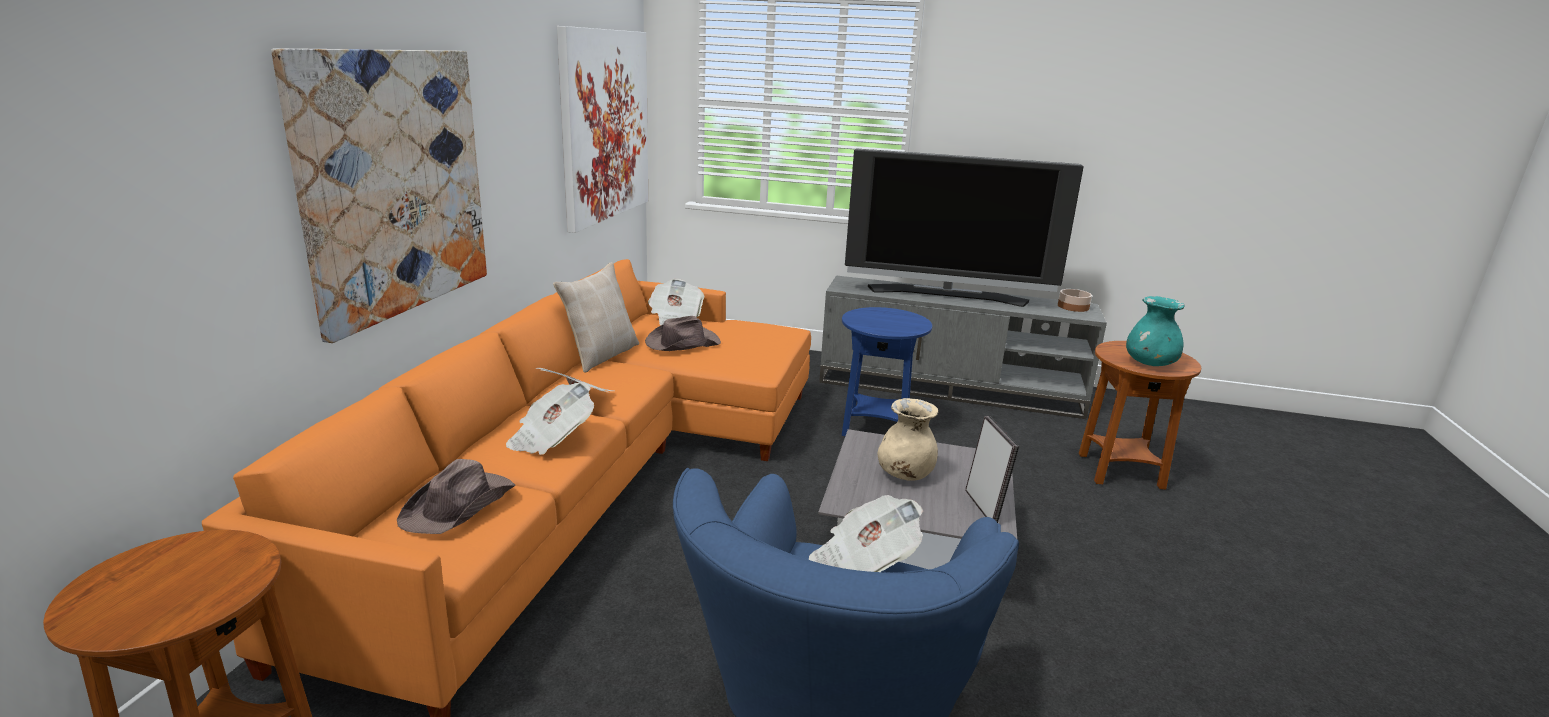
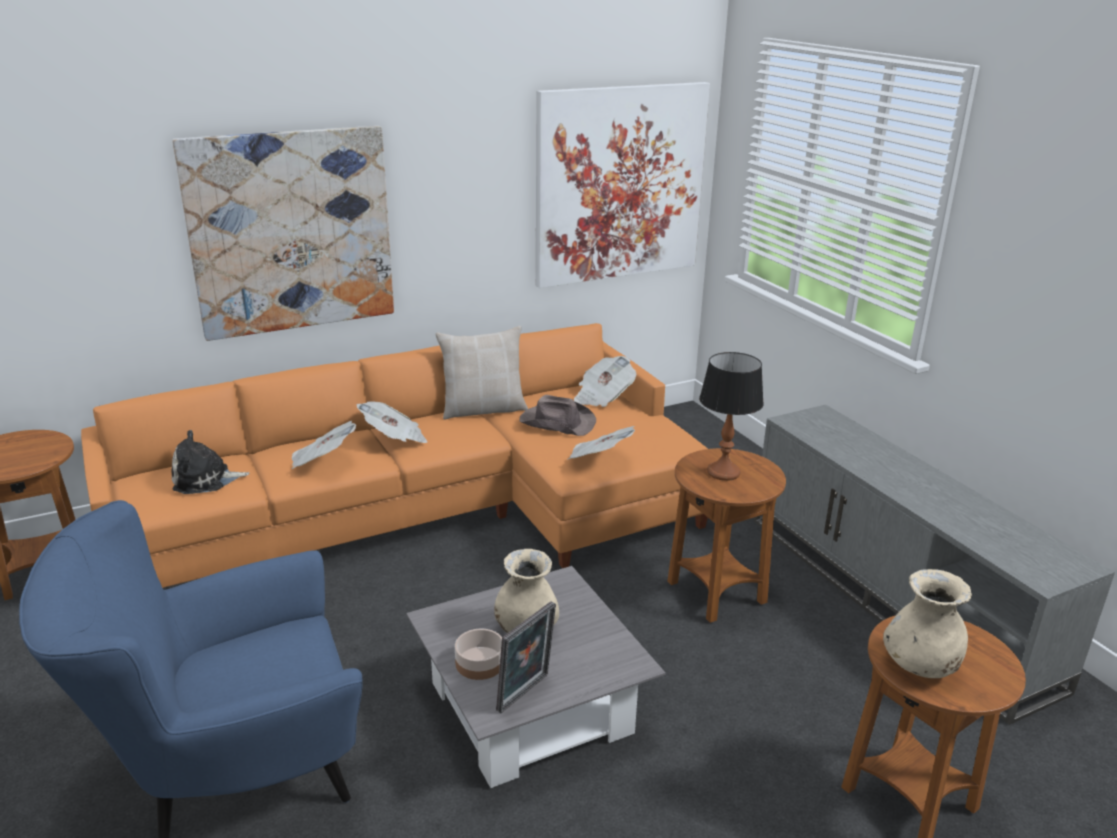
camera: 50 degrees right, 5 degrees up
brown hat [397,459,516,534] -> plush toy [171,430,250,494]
newspaper [809,495,923,572] -> newspaper moved to [567,426,635,460]
blue side table [842,307,932,436] -> brown side table [667,448,786,623]
television [845,148,1084,307] -> none
bowl [1058,289,1092,312] -> bowl moved to [455,629,502,680]
turquoise vase [1126,296,1184,366] -> beige vase [883,569,972,678]
none -> table lamp [699,352,764,481]

